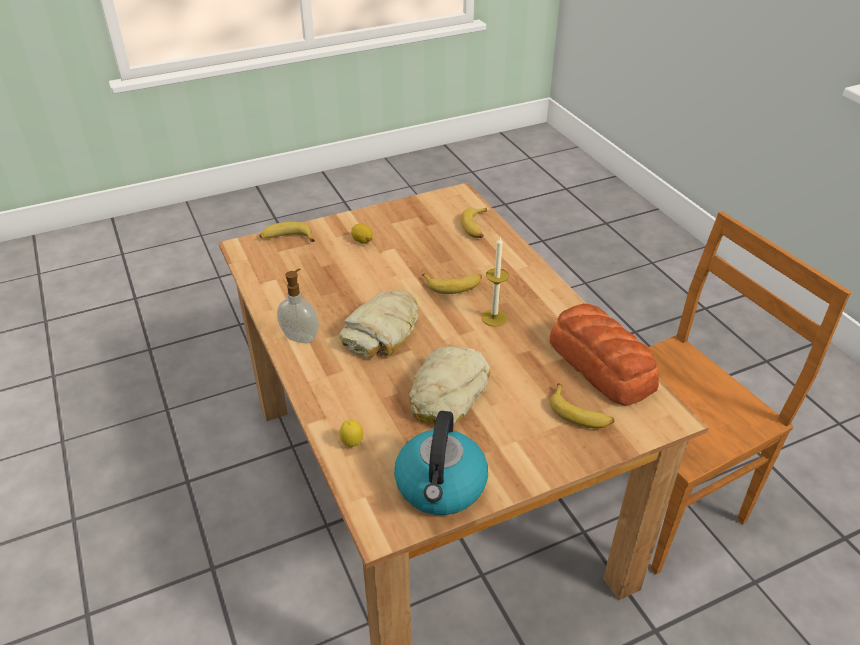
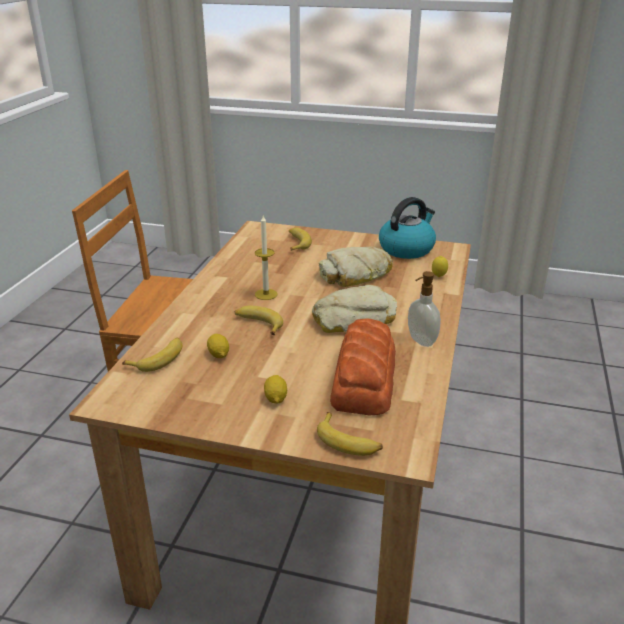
camera: 140 degrees left, 10 degrees down
bread [549,303,659,406] -> bread moved to [330,319,396,415]
none -> lemon [207,334,229,358]

